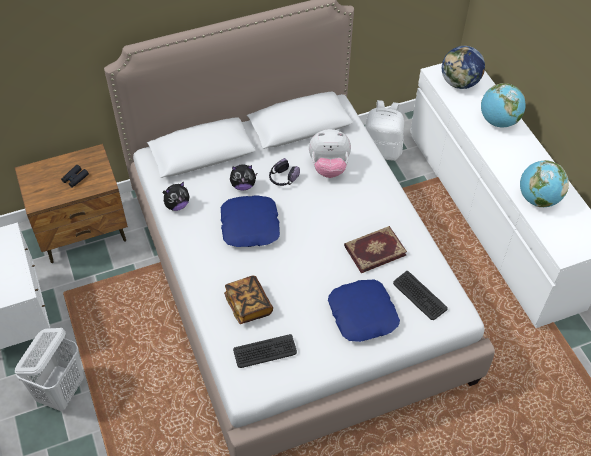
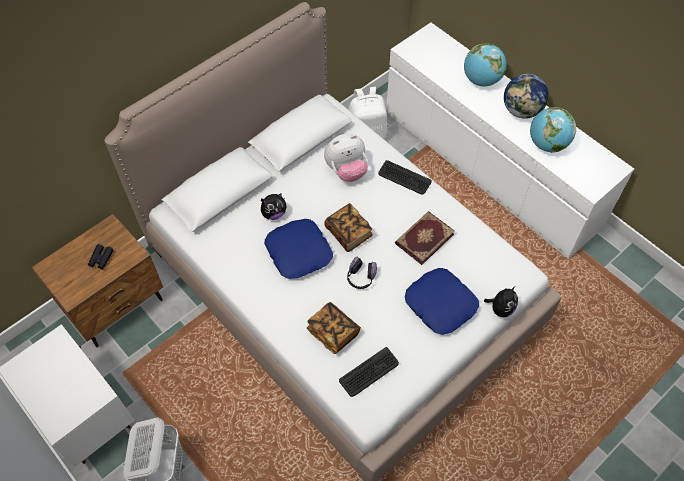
camera: 20 degrees left, 5 degrees up
plush toy [163,182,190,211] -> plush toy moved to [484,286,518,317]
headphones [269,158,300,186] -> headphones moved to [347,256,377,289]
keyboard [393,271,448,320] -> keyboard moved to [378,160,432,195]
globe [442,46,485,89] -> globe moved to [504,74,549,119]
none -> book [324,203,373,252]

